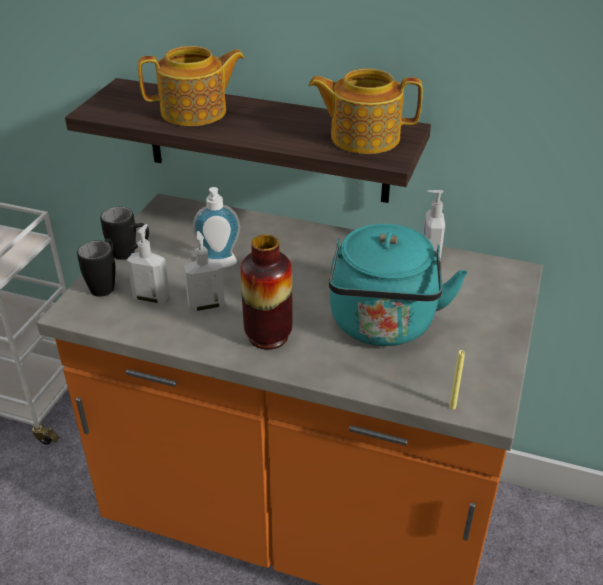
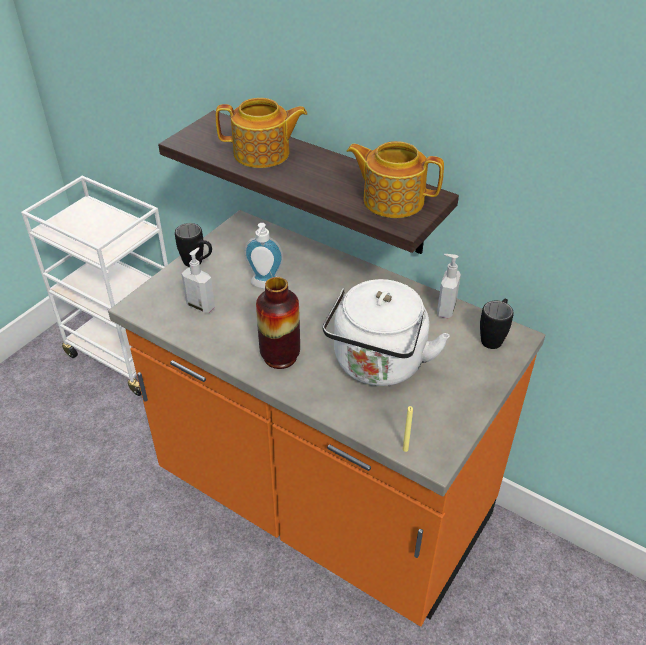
camera: 15 degrees right, 5 degrees up
black mug [77,238,116,297] -> black mug moved to [480,299,514,349]
soap dispenser [184,231,225,312] -> none
turquoise kettle [329,224,467,346] -> white kettle [322,279,450,386]

